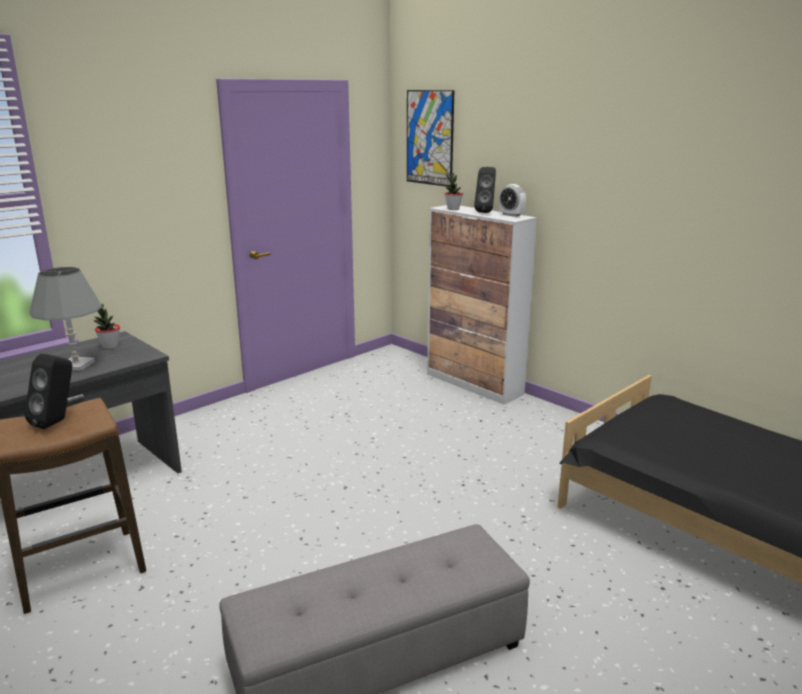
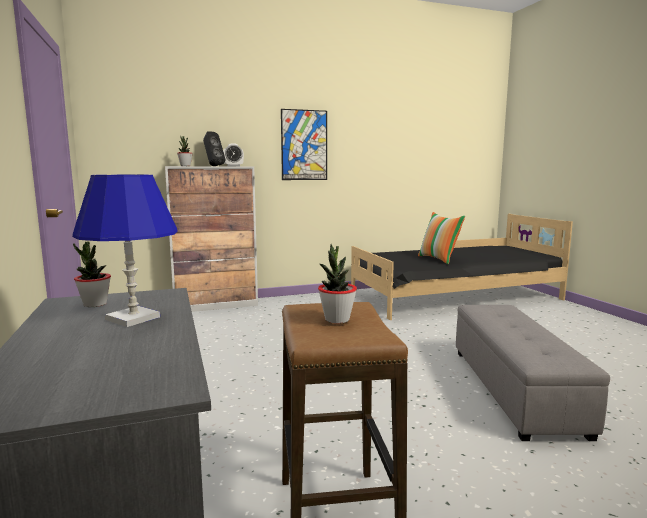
camera: 65 degrees left, 10 degrees down
black speaker [24,354,72,429] -> potted plant [318,244,357,324]
grey table lamp [30,267,102,371] -> blue table lamp [72,175,178,327]
picture [407,90,454,187] -> picture moved to [281,109,327,180]
none -> pillow [418,212,465,264]

